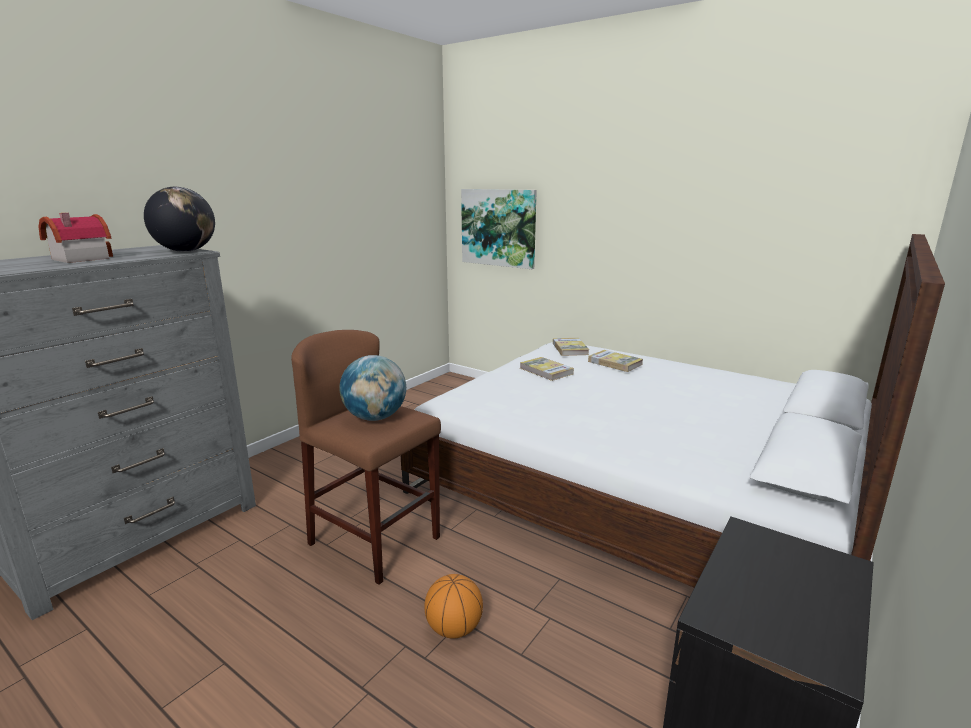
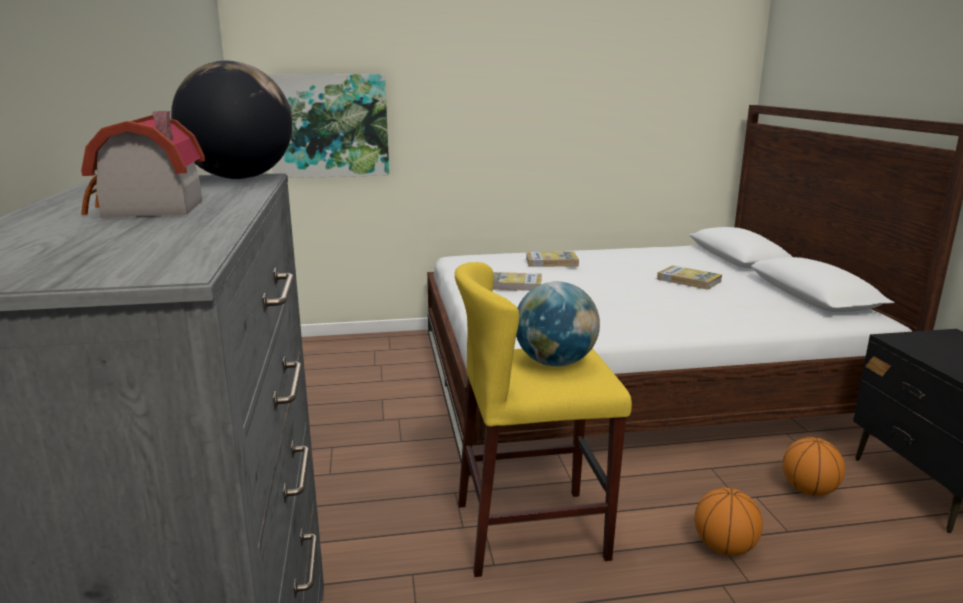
camera: 45 degrees left, 0 degrees up
brown stool [291,330,441,585] -> yellow stool [455,262,632,577]
book [553,338,589,356] -> book moved to [657,265,722,290]
none -> basketball [783,437,845,496]

